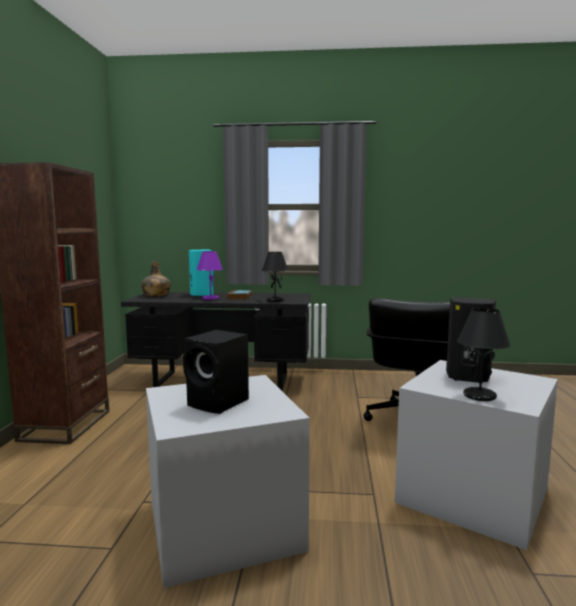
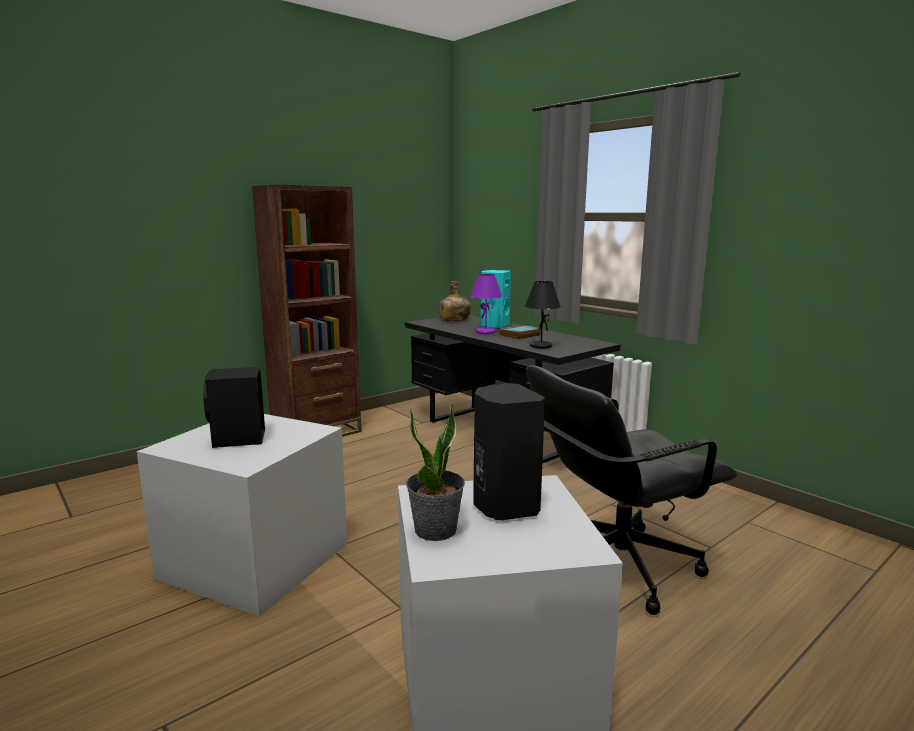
camera: 45 degrees right, 5 degrees up
black table lamp [457,308,511,401] -> potted plant [406,403,465,541]

